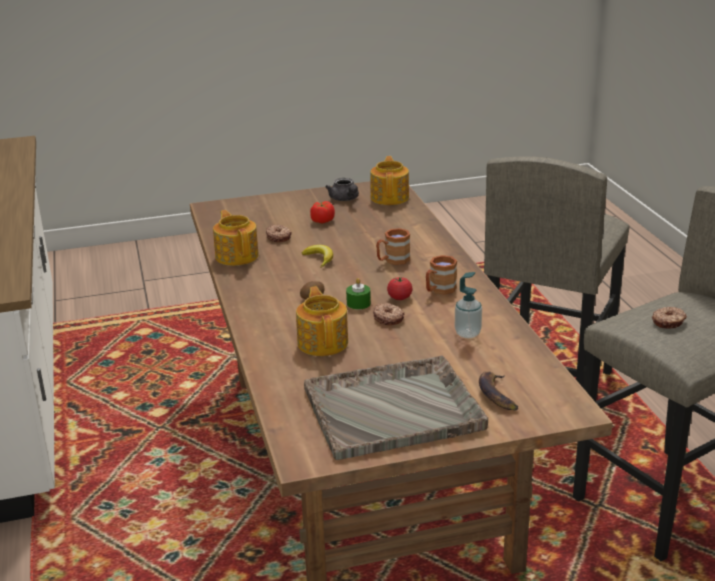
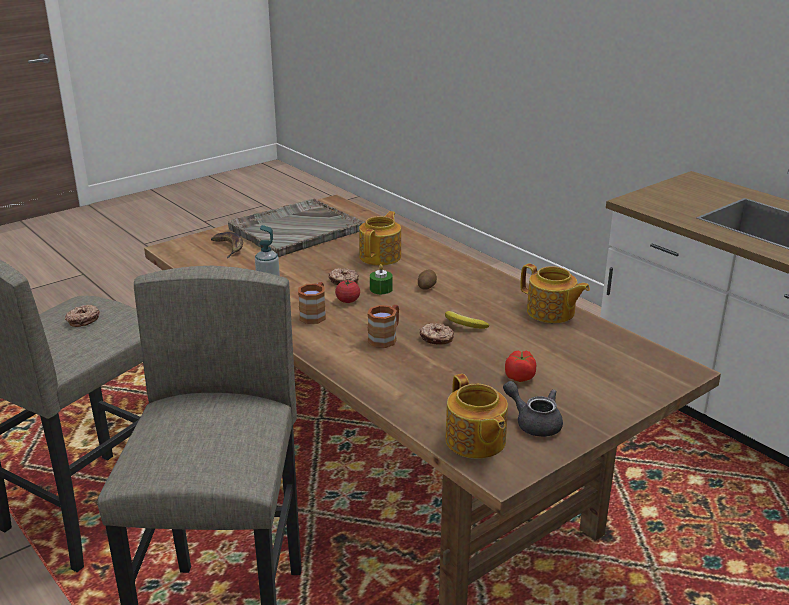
camera: 155 degrees right, 0 degrees up
donut [266,225,292,242] -> donut moved to [419,323,454,345]
teapot [296,286,348,356] -> teapot turned 120 degrees counterclockwise [359,211,401,265]

